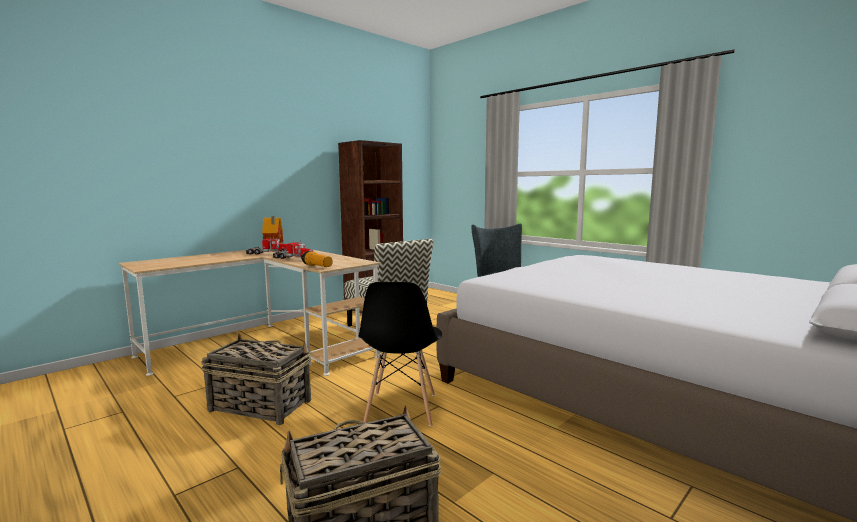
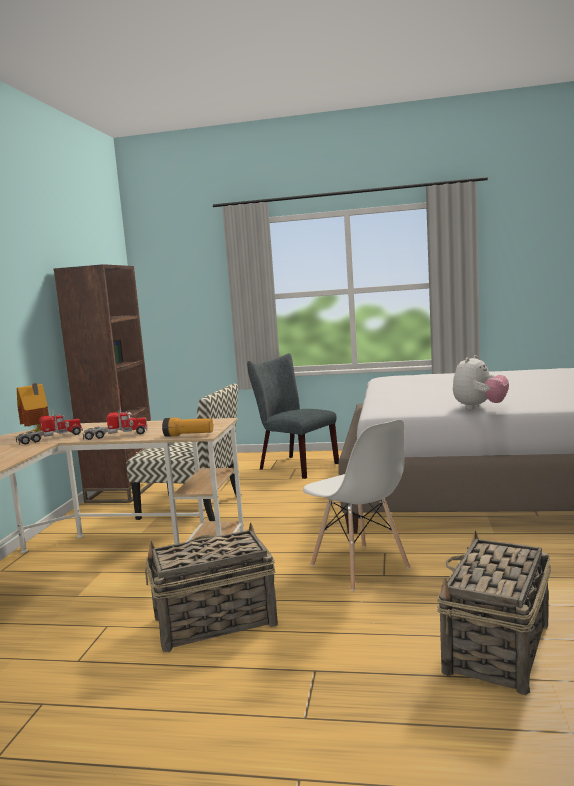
camera: 35 degrees left, 0 degrees up
black chair [359,282,442,427] -> white chair [303,419,410,591]
none -> plush toy [453,355,509,409]

